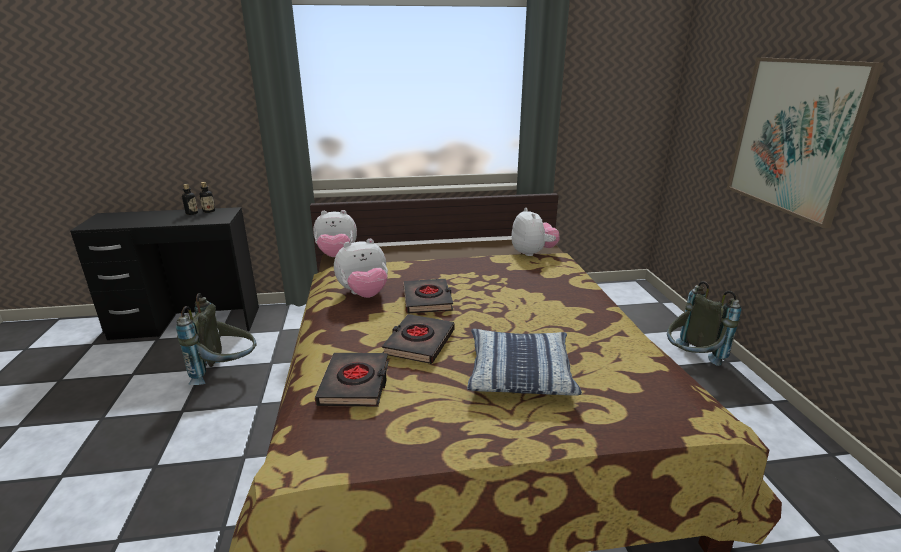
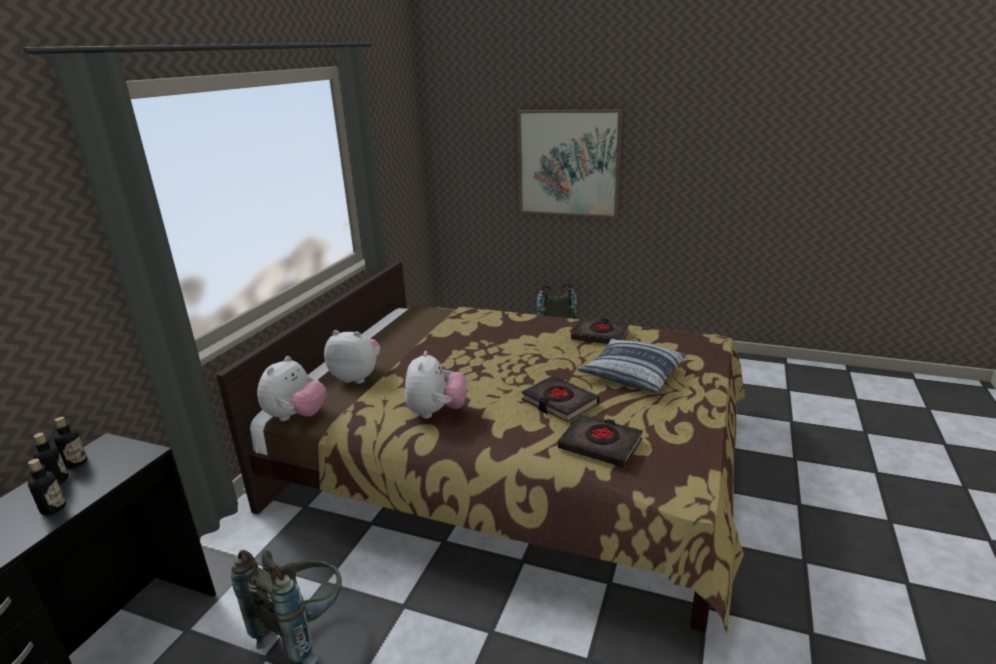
camera: 60 degrees left, 0 degrees up
black book [403,279,453,314] -> black book moved to [571,318,629,344]
plush toy [512,208,559,256] -> plush toy moved to [324,330,380,384]
none -> bottle [28,459,66,515]

